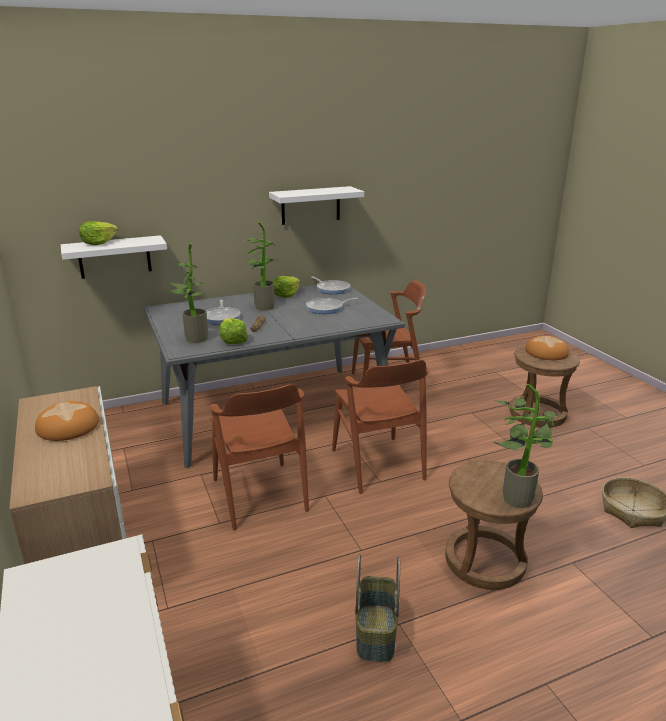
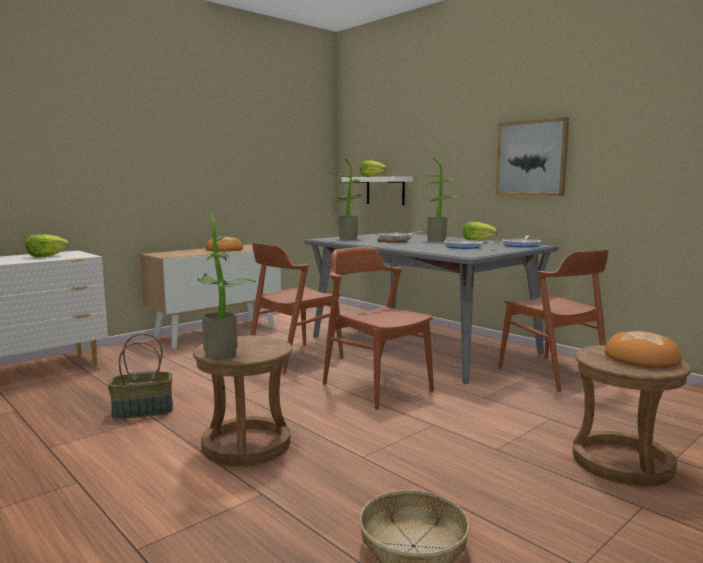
camera: 70 degrees right, 15 degrees down
lettuce [219,318,248,344] -> lettuce moved to [25,234,69,257]
white shelf [269,186,364,225] -> picture [496,117,569,196]
brown chair [332,360,429,494] -> brown chair turned 90 degrees clockwise [323,247,434,410]

